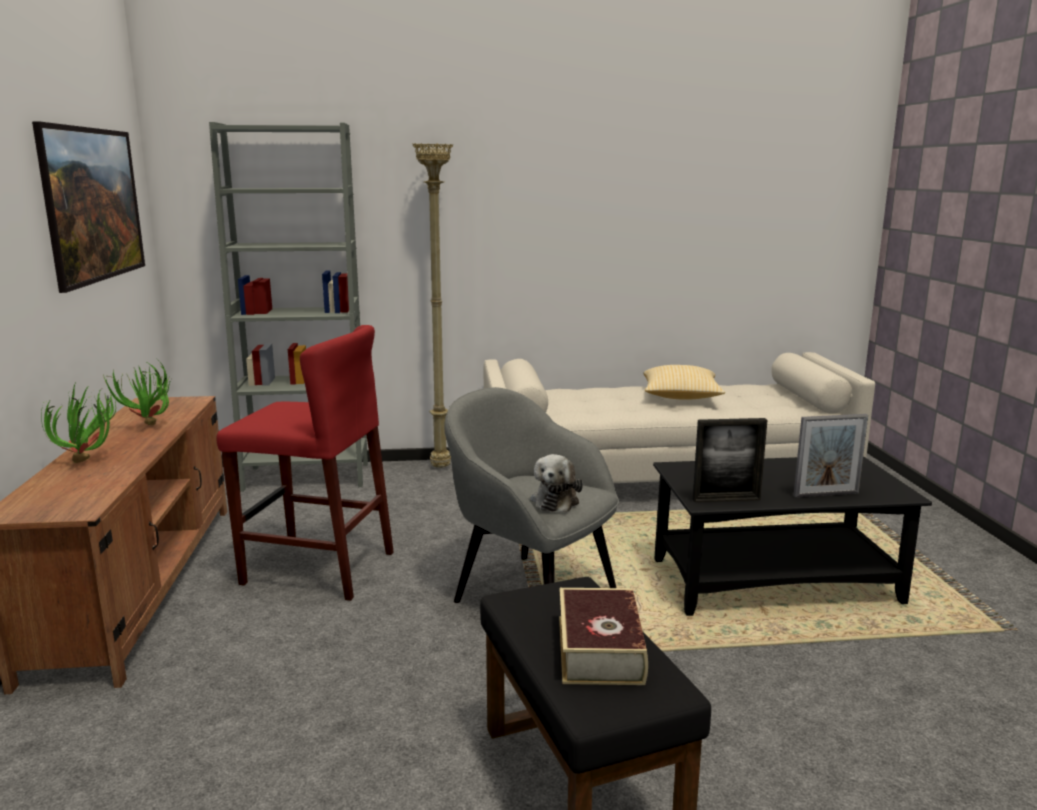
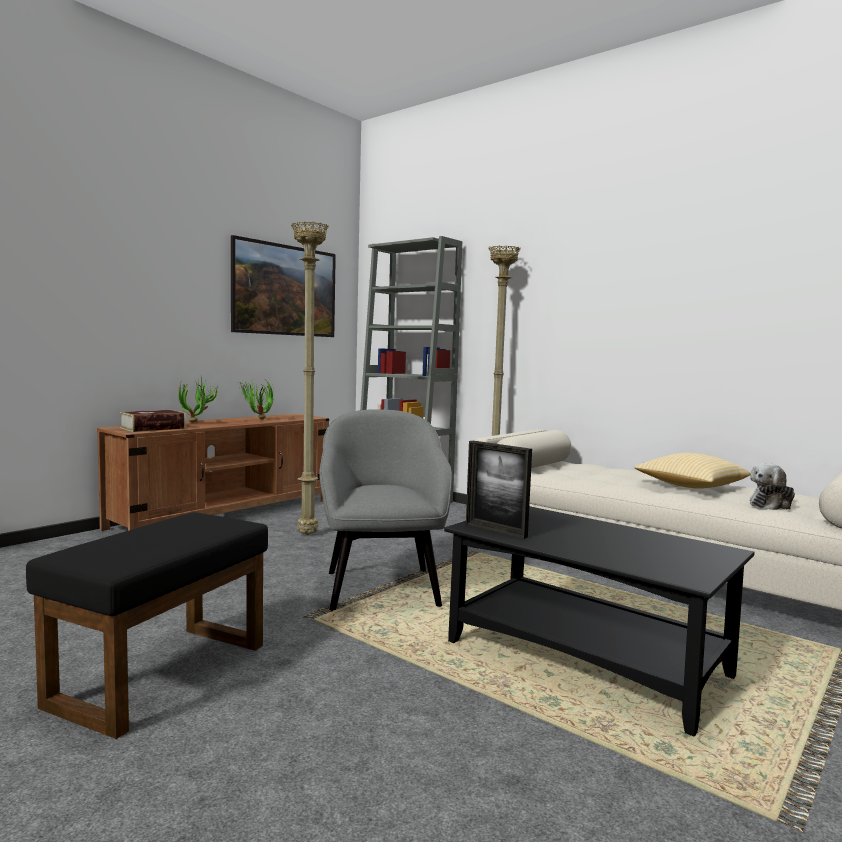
camera: 45 degrees right, 10 degrees down
red stool [217,325,394,601] -> beige floor lamp [291,221,329,535]
plush toy [531,454,583,512] -> plush toy moved to [750,463,795,510]
book [559,588,648,685] -> book moved to [120,410,186,432]
picture frame [793,414,868,497] -> none

